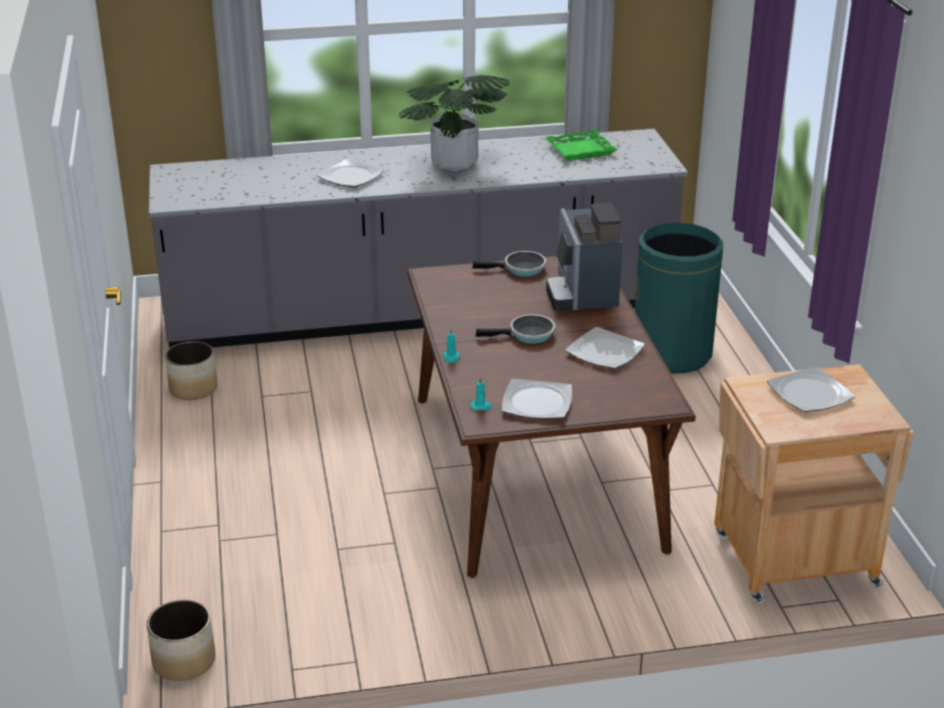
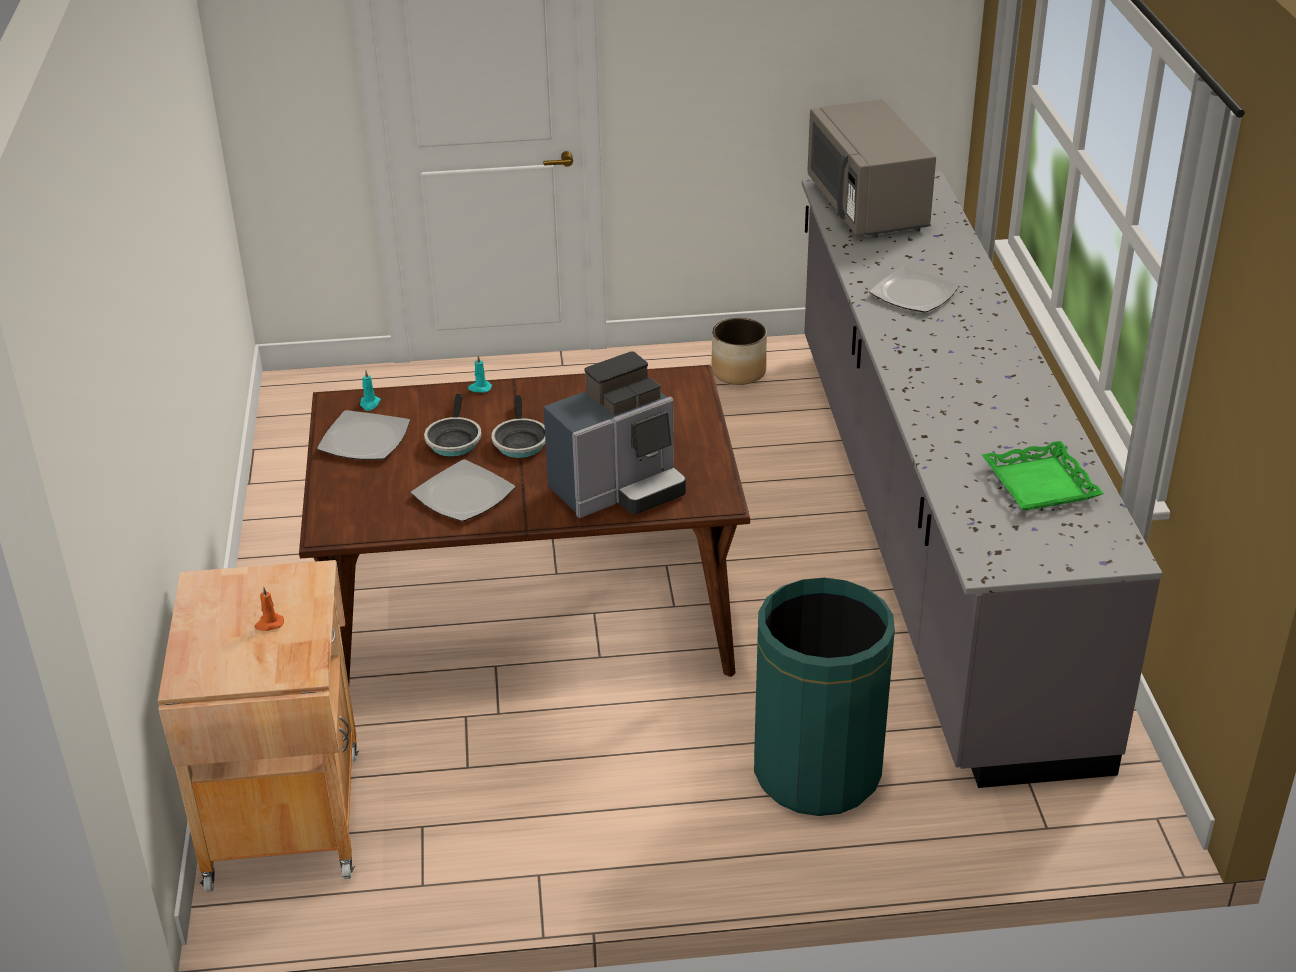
camera: 95 degrees right, 5 degrees up
planter [147,599,215,681] -> none
potted plant [399,75,510,171] -> none
frying pan [472,251,546,277] -> frying pan moved to [424,394,481,457]
coffee machine [546,203,623,311] -> coffee machine turned 150 degrees clockwise [543,351,686,518]
plate [767,367,855,412] -> orange candle [254,586,284,631]
none -> grey microwave [807,99,936,238]

